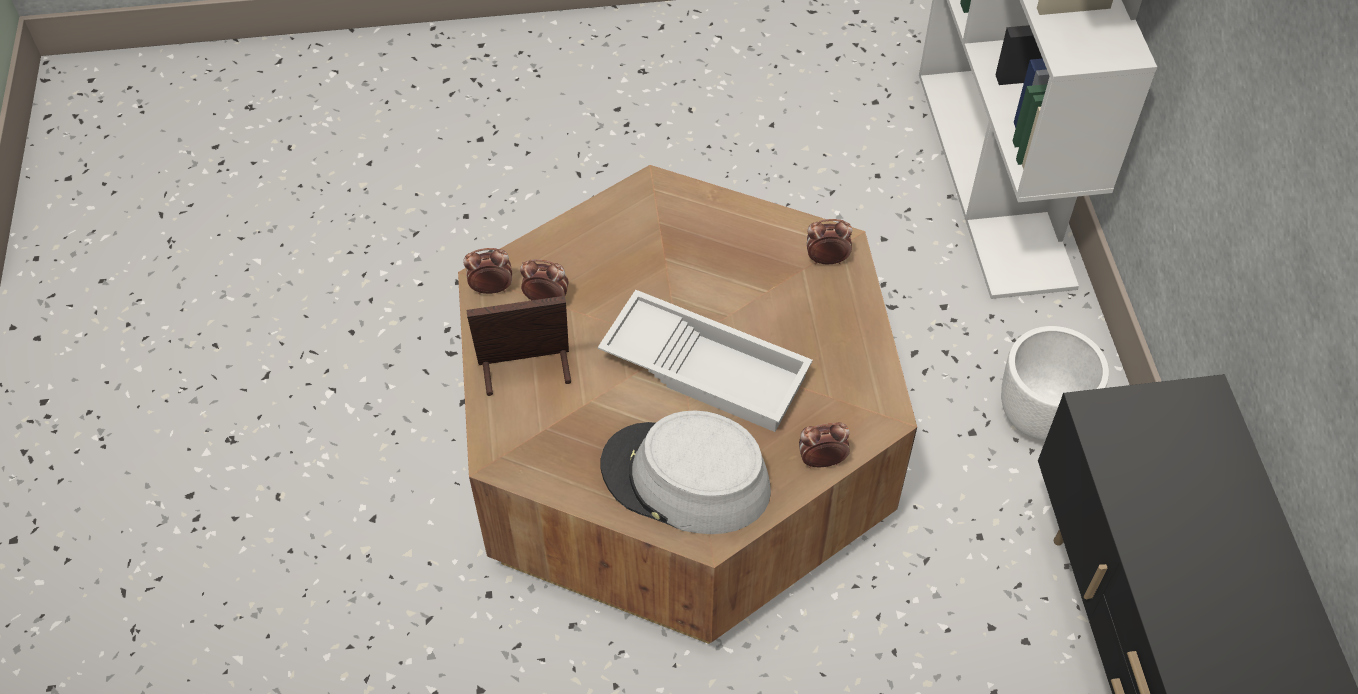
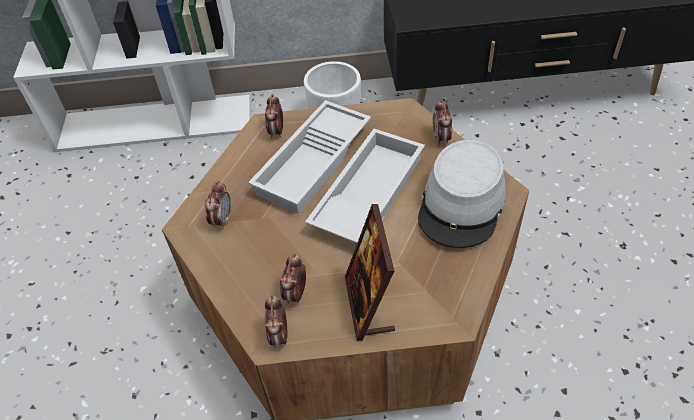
camera: 85 degrees left, 5 degrees down
none -> alarm clock [205,181,231,229]
none -> white tray [248,100,371,214]

